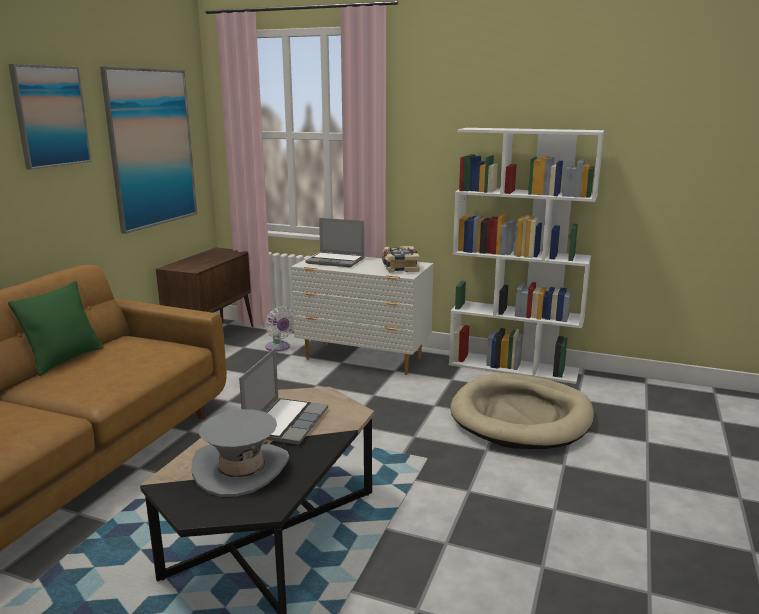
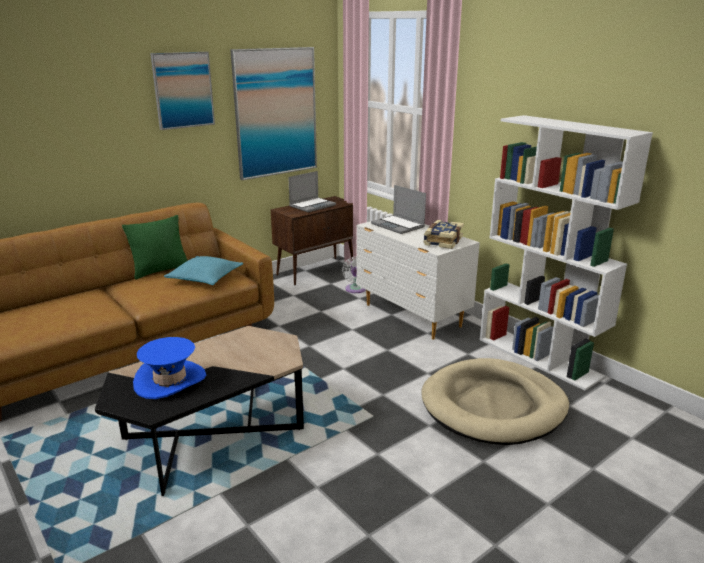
camera: 30 degrees right, 5 degrees up
grey hat [192,409,290,497] -> blue hat [133,337,206,399]
laptop [239,348,328,445] -> laptop moved to [288,171,336,212]
none -> turquoise pillow [164,256,243,285]

